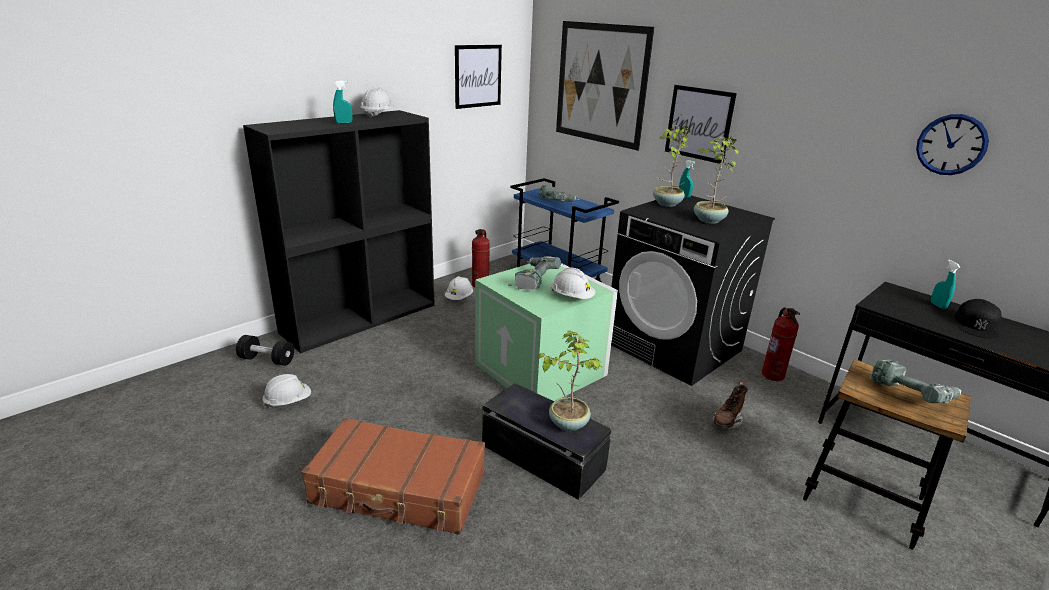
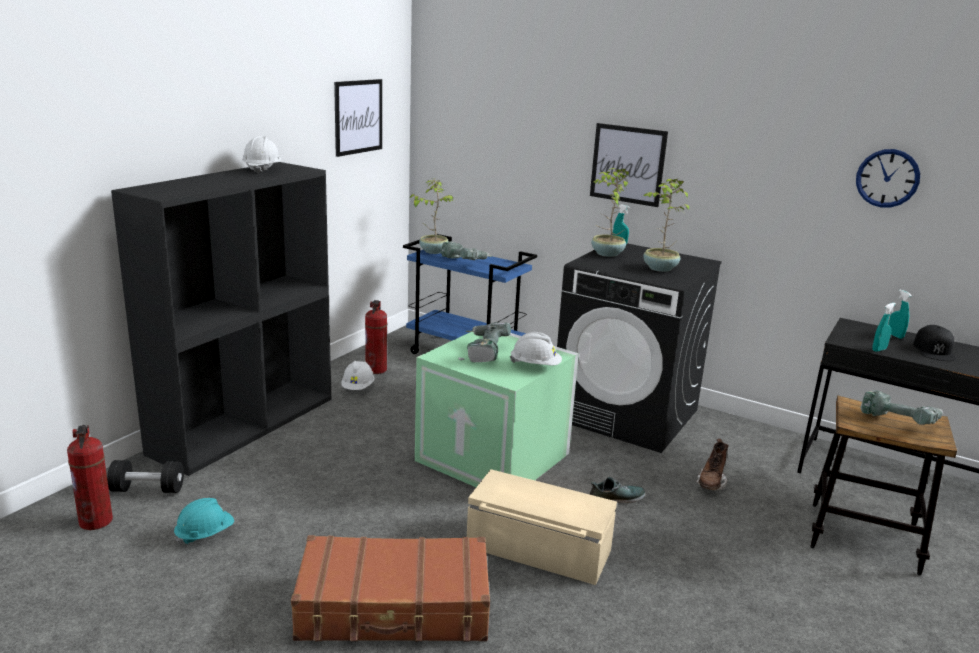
camera: 15 degrees left, 5 degrees down
white hard hat [262,374,311,408] -> turquoise hard hat [174,498,234,545]
turquoise spray bottle [333,81,352,124] -> turquoise spray bottle moved to [872,303,896,352]
black storage box [482,383,612,500] -> beige storage box [467,469,617,585]
potted plant [537,331,603,431] -> potted plant moved to [409,178,454,254]
picture [556,21,655,151] -> none
fire extinguisher [762,308,800,381] -> fire extinguisher moved to [67,425,113,530]
none -> shoe [590,477,645,503]

